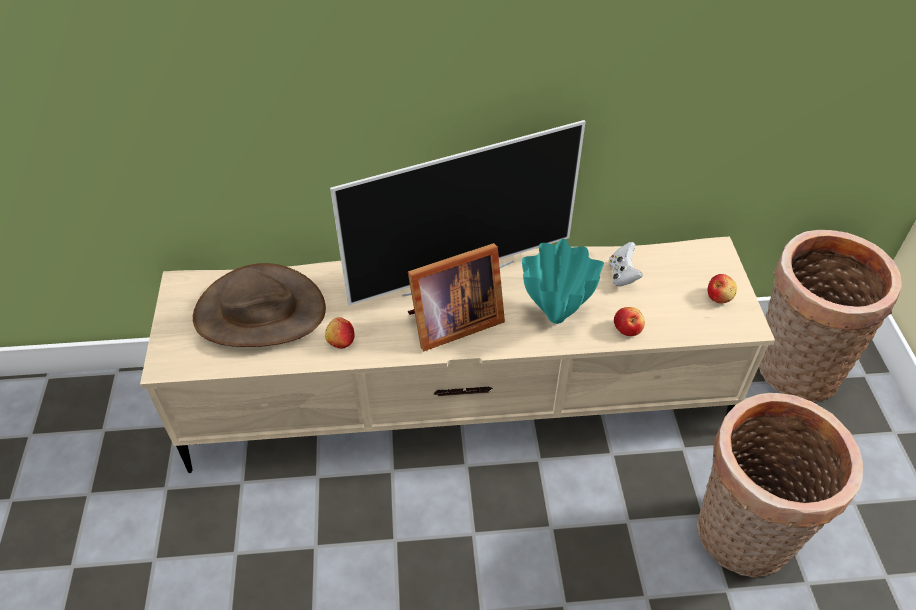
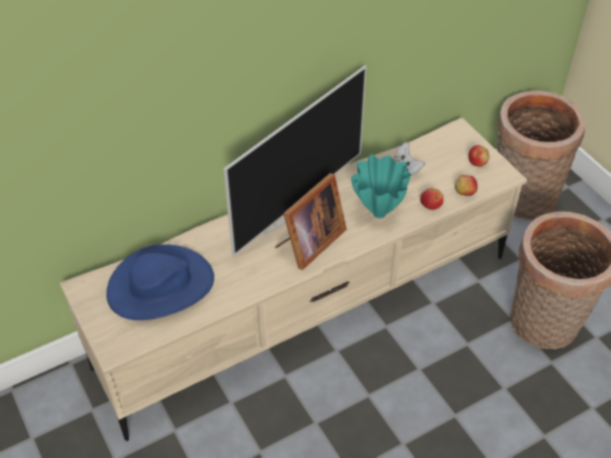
camera: 25 degrees left, 0 degrees up
brown hat [193,263,326,347] -> blue hat [106,244,214,320]
apple [325,317,355,349] -> apple moved to [455,175,478,196]

